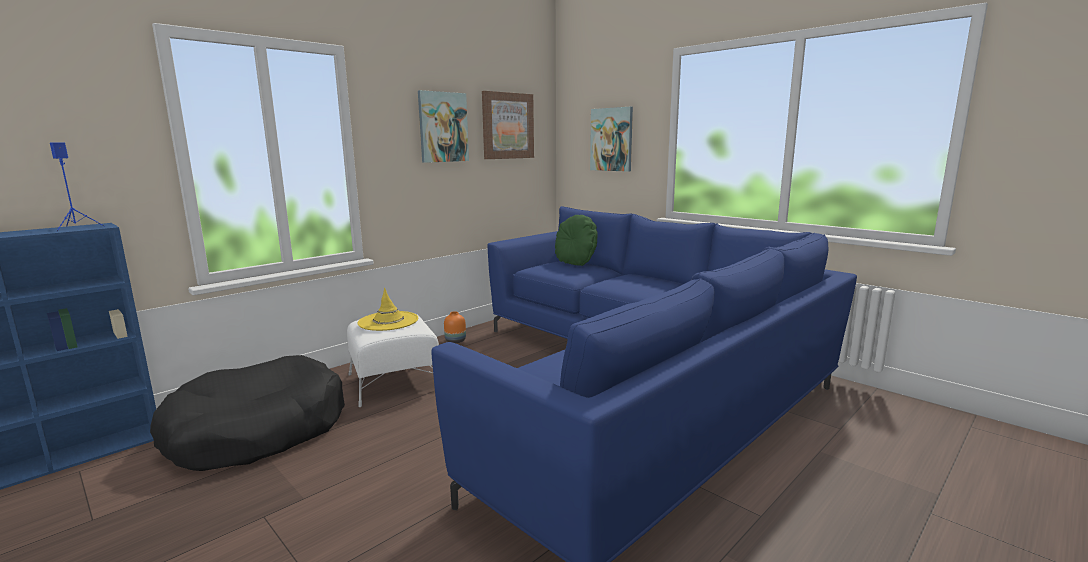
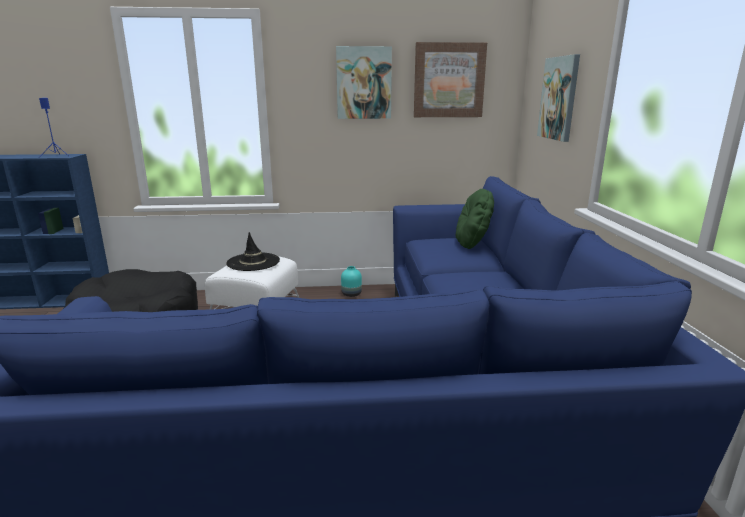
camera: 40 degrees right, 5 degrees up
yellow hat [357,288,418,331] -> black hat [226,232,280,271]
orange vase [444,311,466,343] -> turquoise vase [341,266,362,297]

